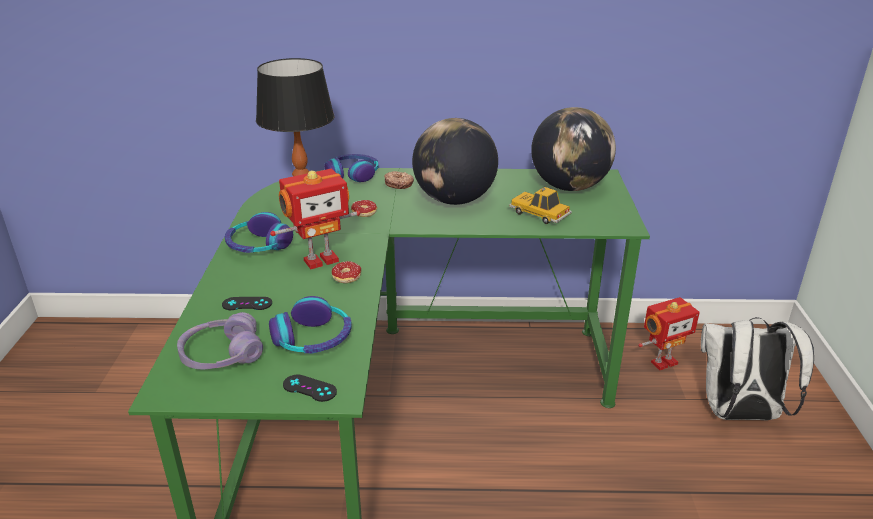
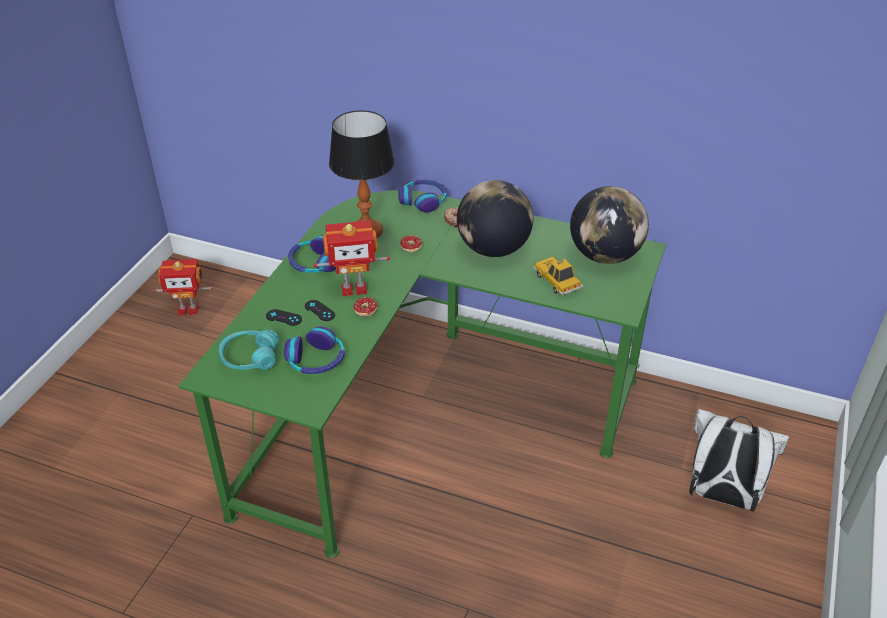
camera: 20 degrees right, 10 degrees up
purple headphones [177,312,263,369] -> turquoise headphones [219,329,279,370]
black game controller [283,375,337,402] -> black game controller moved to [305,300,335,321]
toy robot [638,297,700,370] -> toy robot moved to [154,259,213,315]

